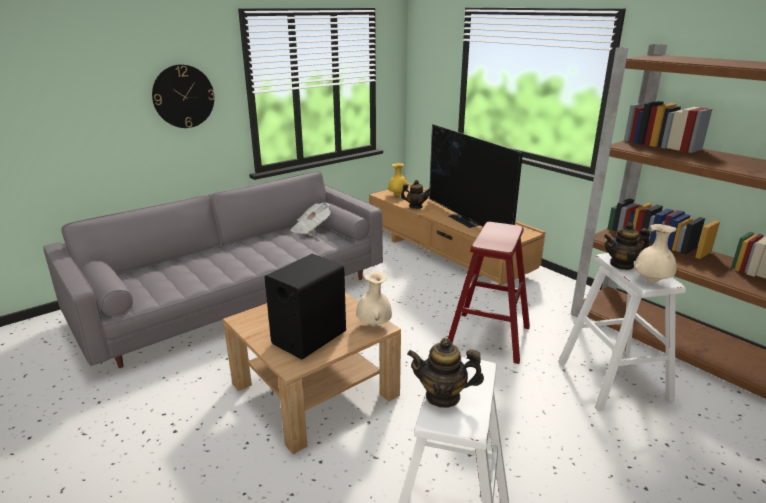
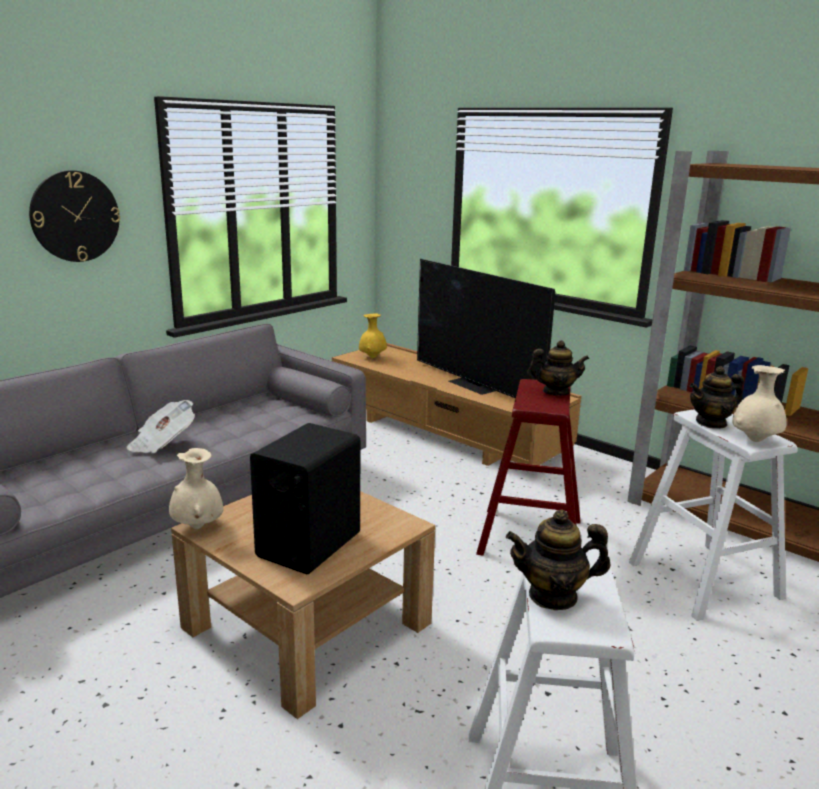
camera: 10 degrees left, 5 degrees down
newspaper [290,203,331,234] -> newspaper moved to [127,400,195,454]
beige vase [356,271,392,327] -> beige vase moved to [169,448,223,529]
teapot [401,180,431,209] -> teapot moved to [527,340,589,396]

